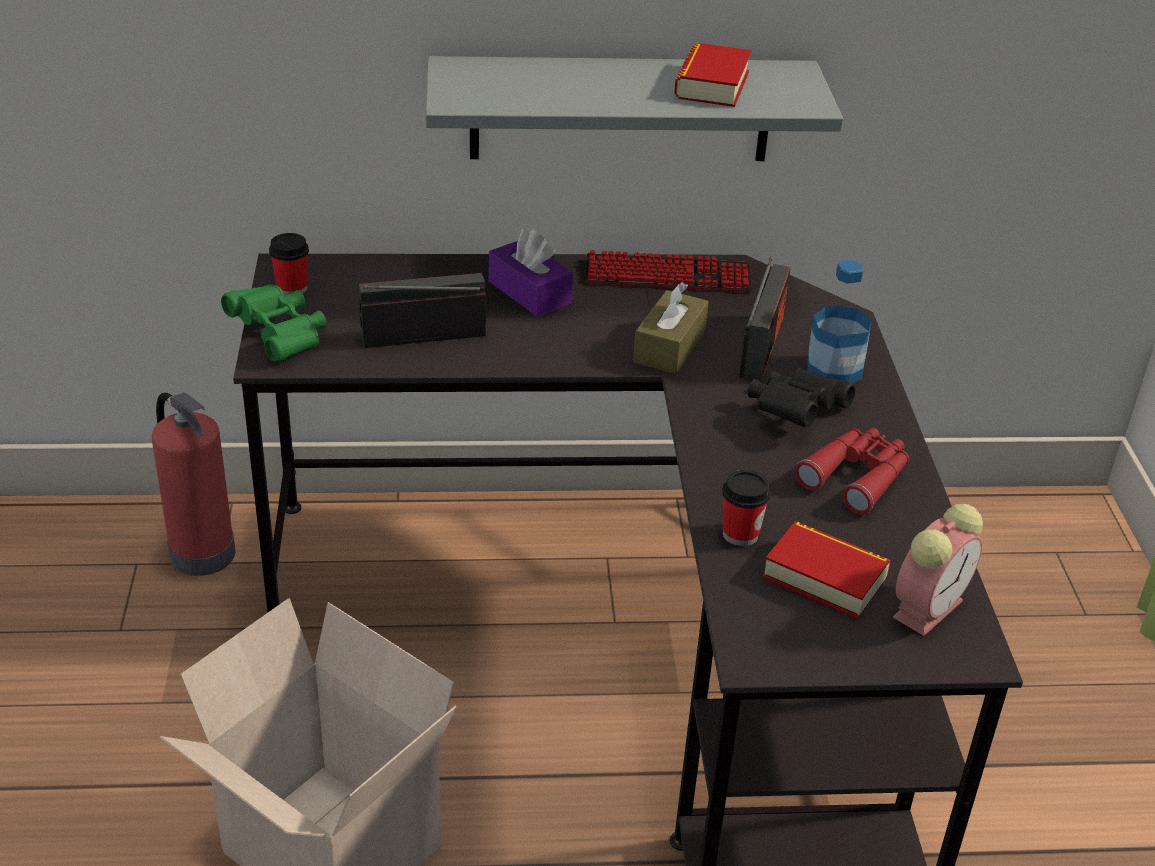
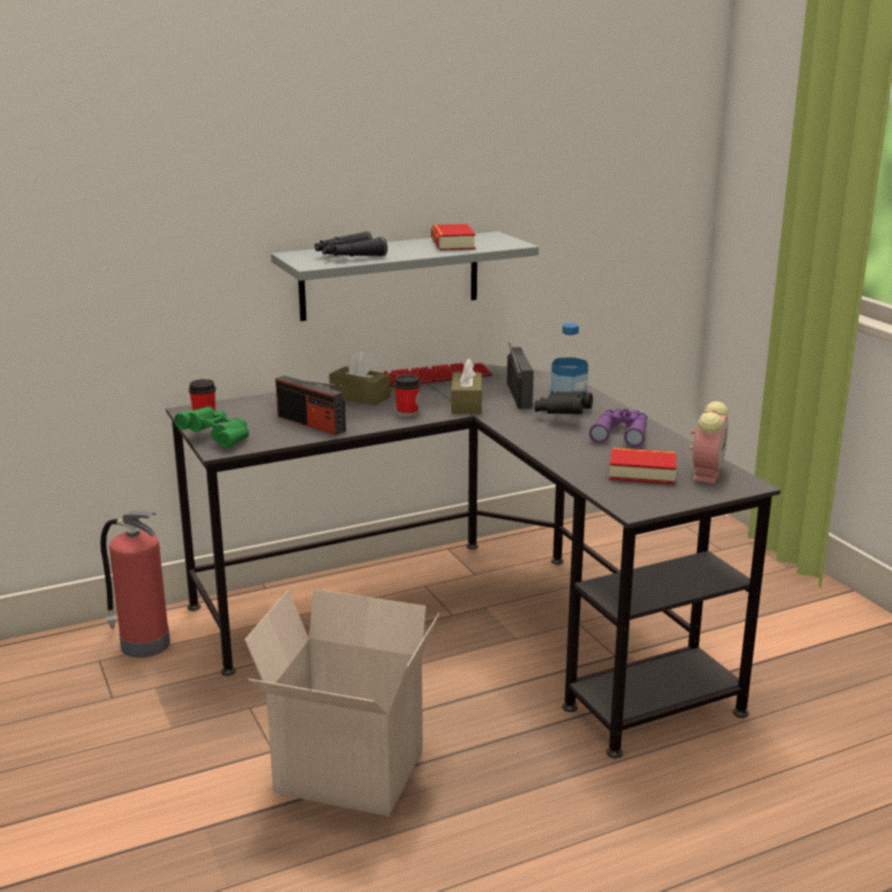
camera: 20 degrees left, 15 degrees down
radio [359,273,486,348] -> radio turned 105 degrees counterclockwise [275,375,346,435]
purple tissue box [489,229,573,317] -> brown tissue box [329,351,391,405]
cup [722,470,771,546] -> cup moved to [394,375,421,417]
red binoculars [794,427,909,515] -> purple binoculars [589,408,647,447]
none -> black binoculars [315,231,388,257]

